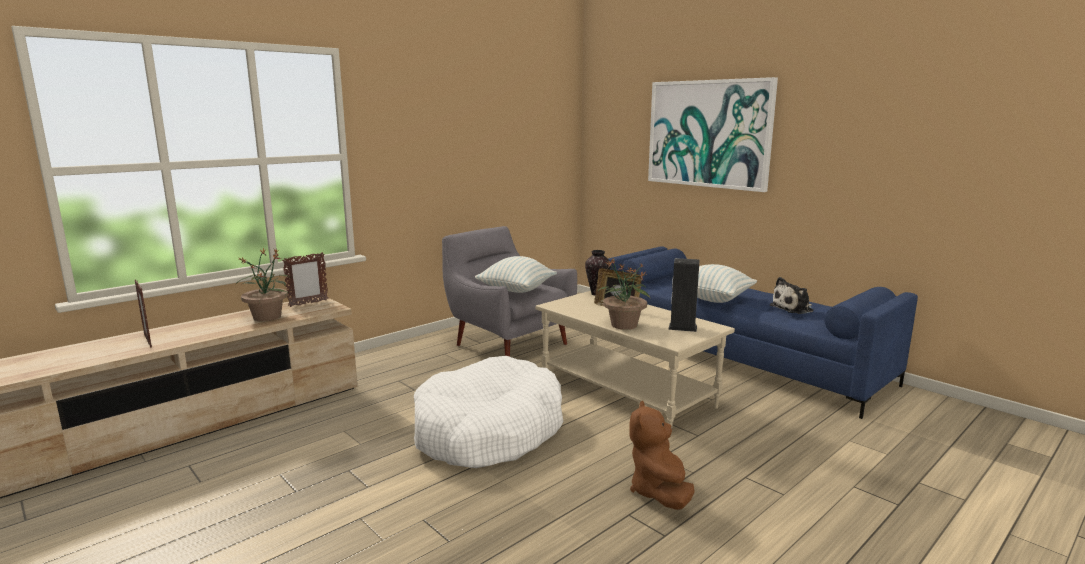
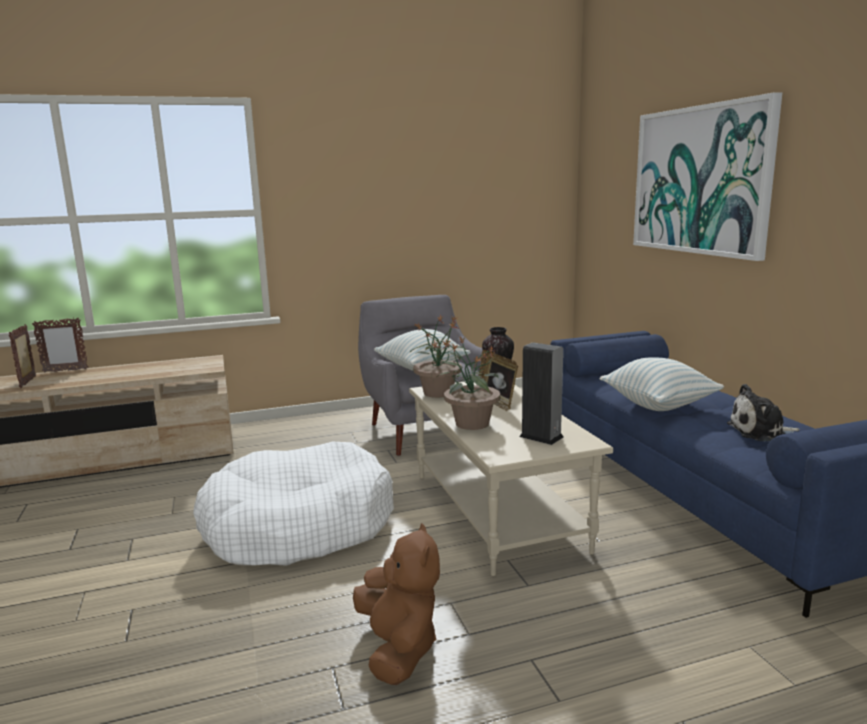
camera: 25 degrees right, 0 degrees up
potted plant [236,248,290,322] -> potted plant moved to [410,315,466,398]
picture frame [282,252,328,307] -> picture frame moved to [32,318,88,373]
brown plush toy [629,401,695,510] -> brown plush toy turned 135 degrees clockwise [353,523,440,685]

